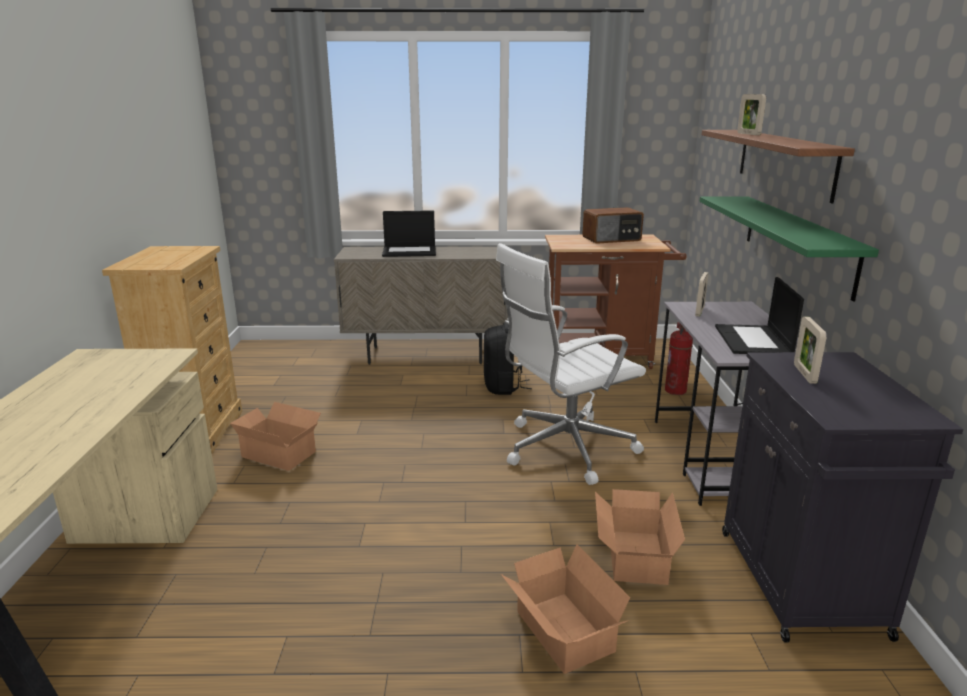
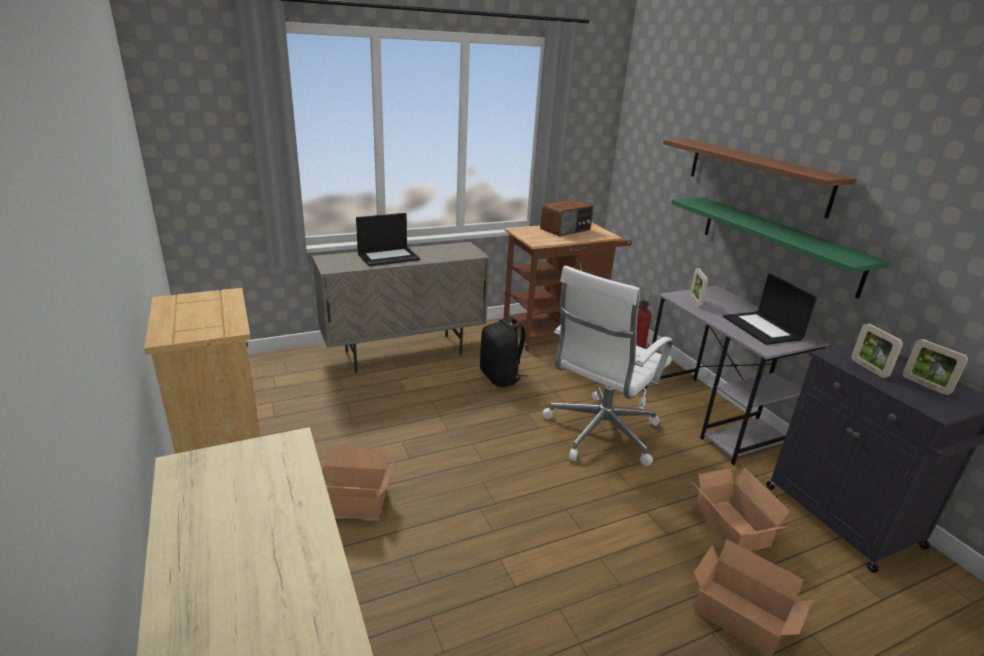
camera: 25 degrees left, 5 degrees up
picture frame [737,94,766,135] -> picture frame moved to [903,339,968,395]

